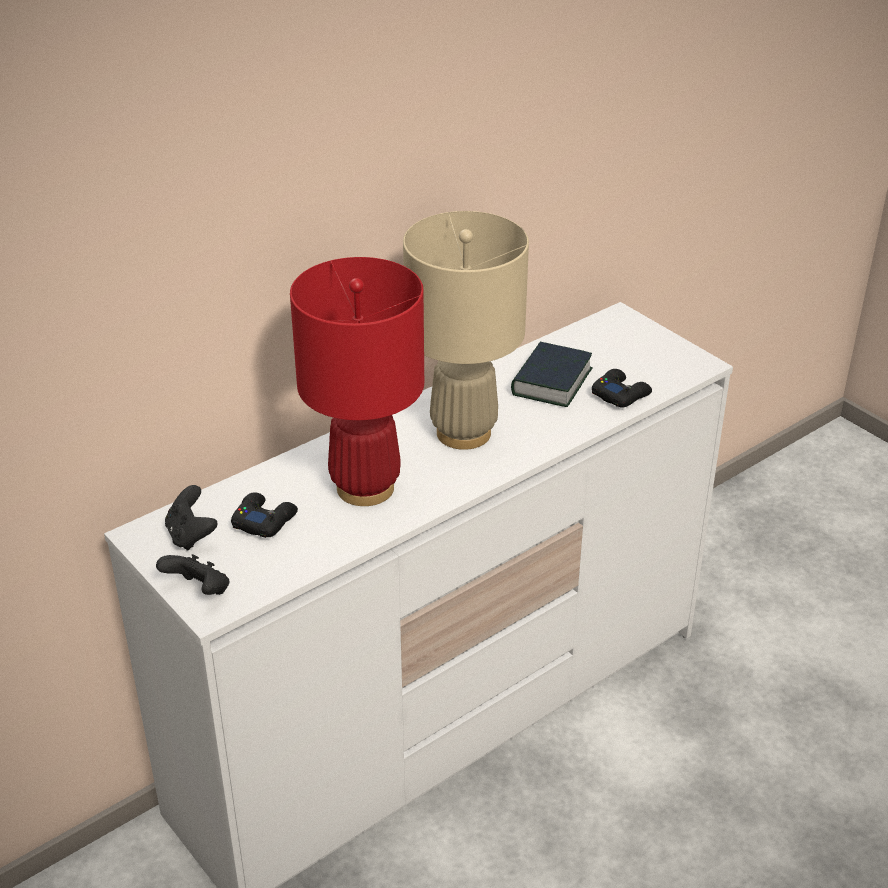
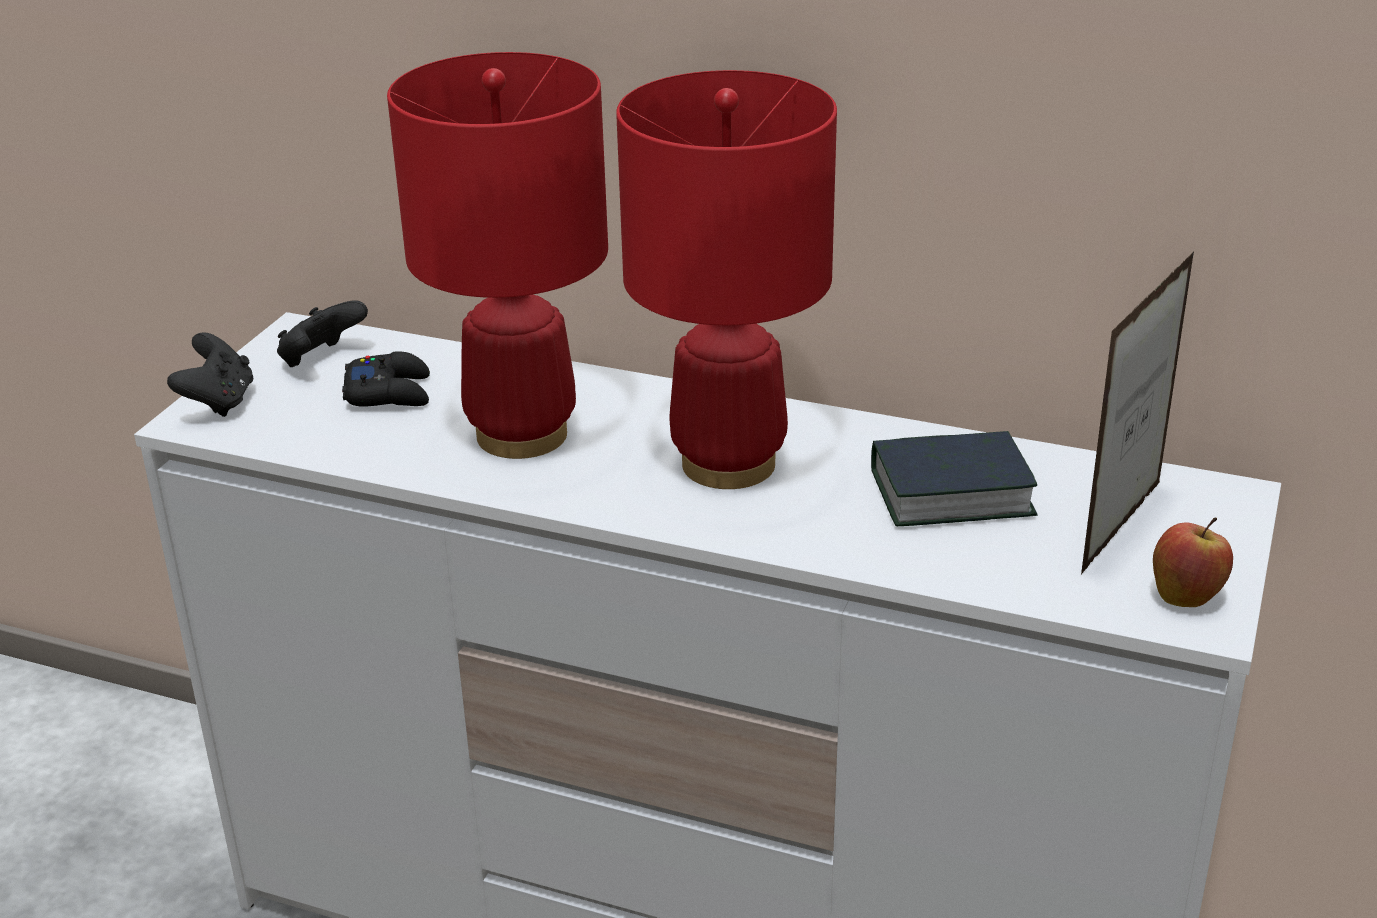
camera: 60 degrees right, 5 degrees down
beige table lamp [403,211,529,450] -> red table lamp [616,70,837,489]
black game controller [592,369,652,408] -> none
none -> picture frame [1081,251,1194,574]
none -> apple [1153,517,1233,607]

